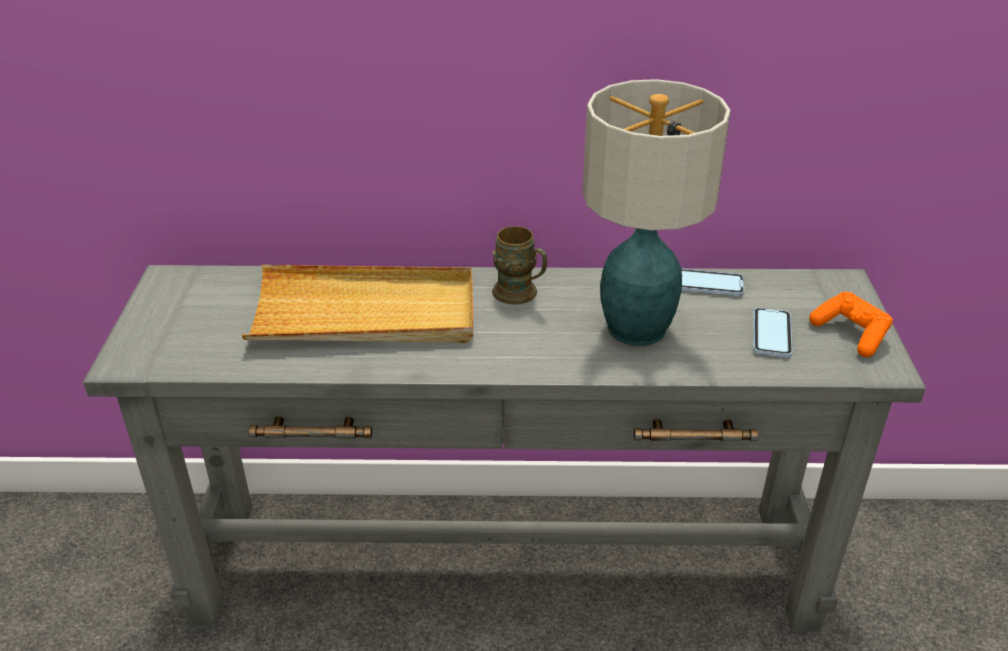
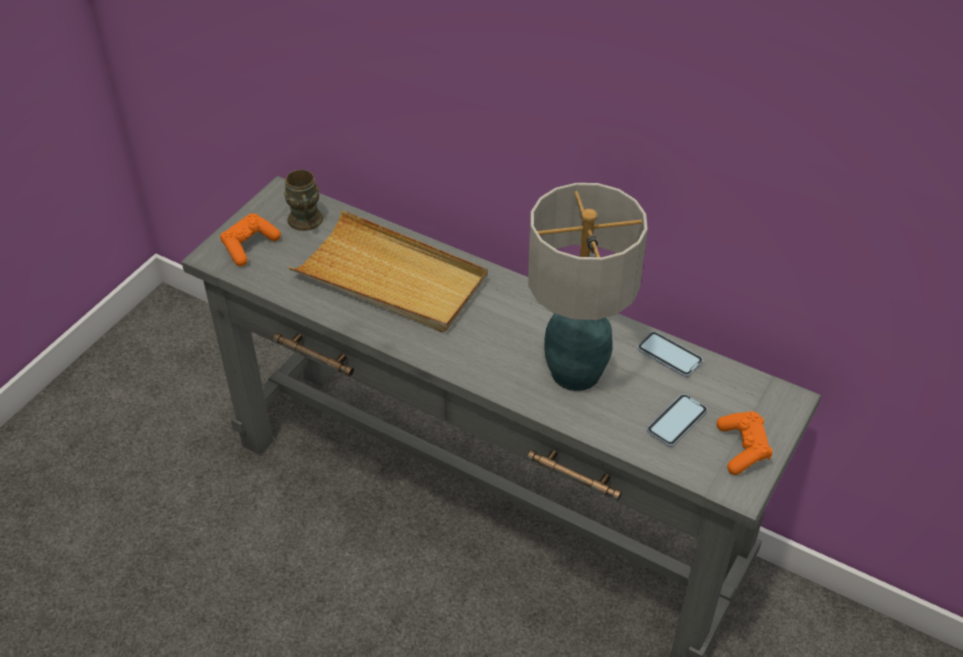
camera: 30 degrees right, 10 degrees up
brown mug [492,226,547,305] -> brown mug moved to [284,170,323,231]
none -> orange game controller [220,213,281,266]

